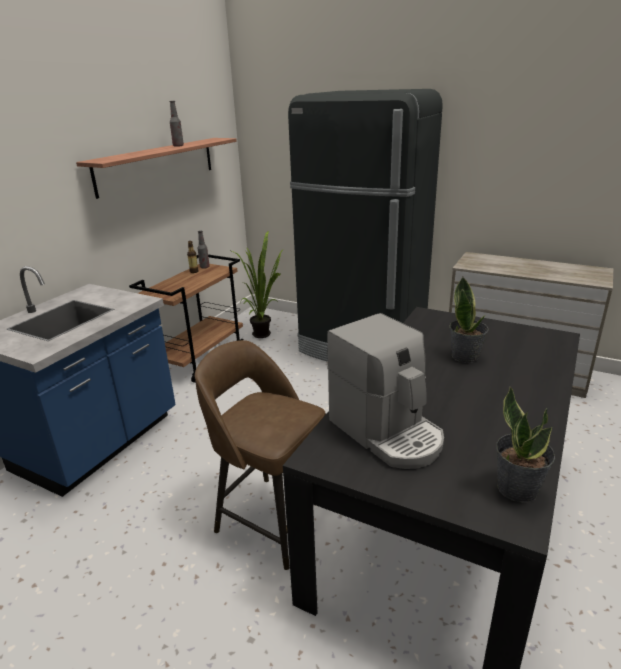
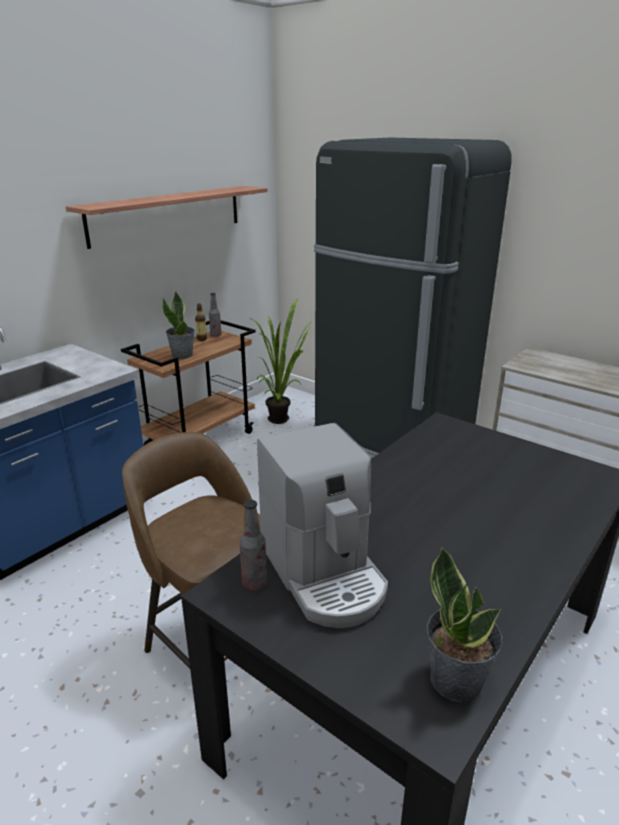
camera: 10 degrees right, 0 degrees up
bottle [170,101,184,147] -> bottle moved to [239,500,267,591]
potted plant [449,277,489,363] -> potted plant moved to [163,292,195,359]

